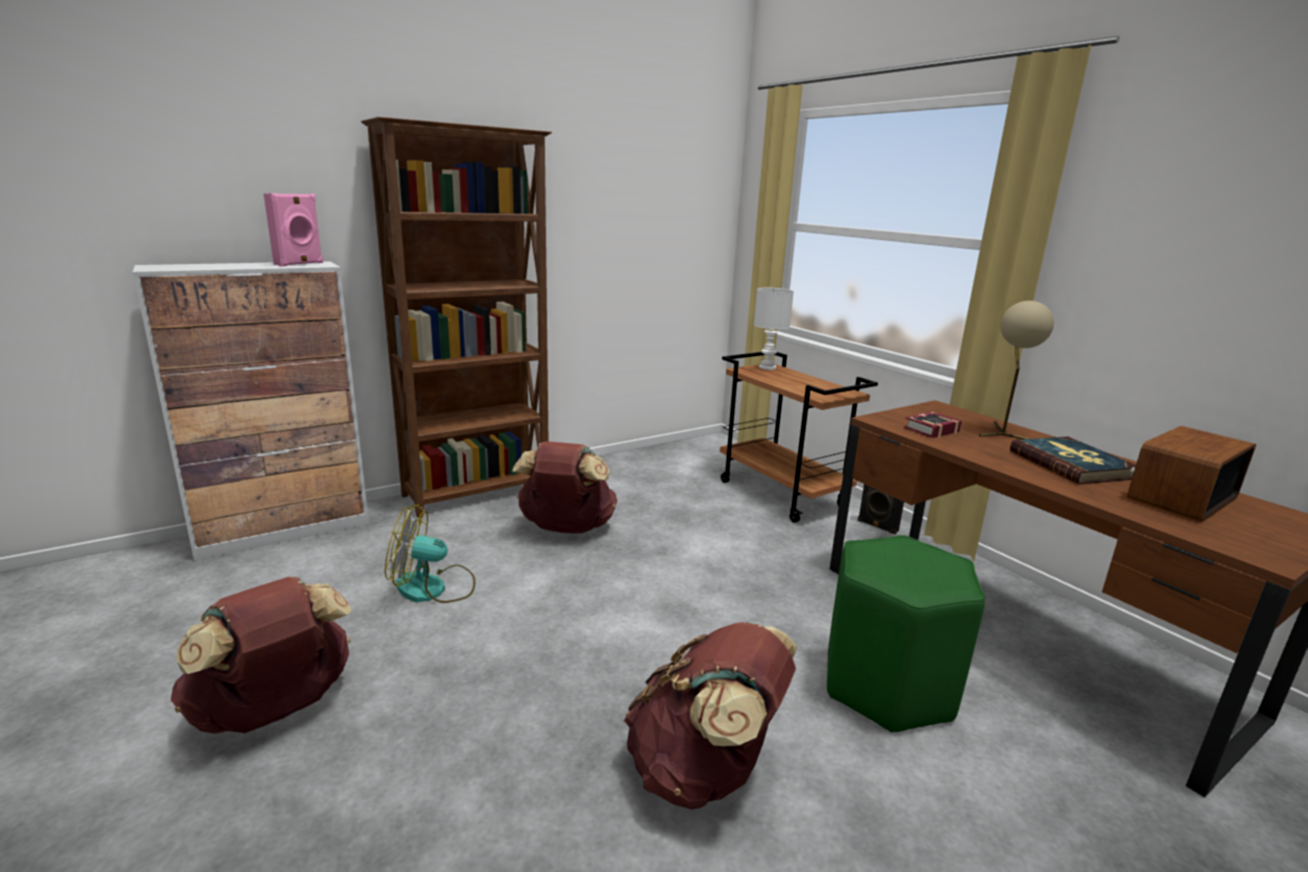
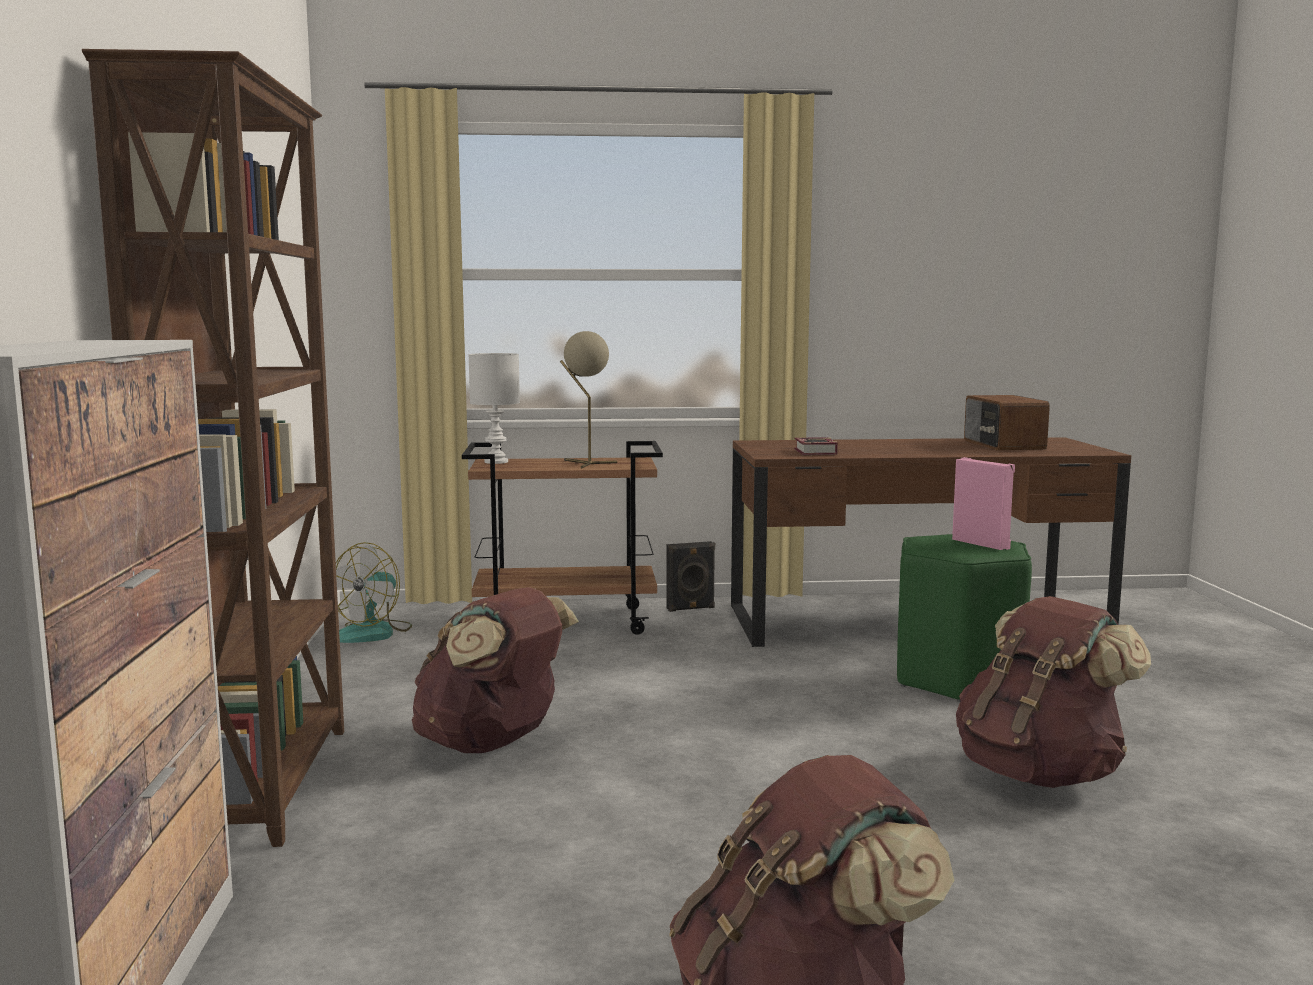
camera: 60 degrees left, 10 degrees down
pink speaker [263,193,323,266] -> pink speaker moved to [952,457,1015,550]
fan [385,505,475,603] -> fan moved to [336,542,412,643]
beige table lamp [979,301,1054,439] -> beige table lamp moved to [560,331,617,468]
book [1010,436,1136,485] -> none

